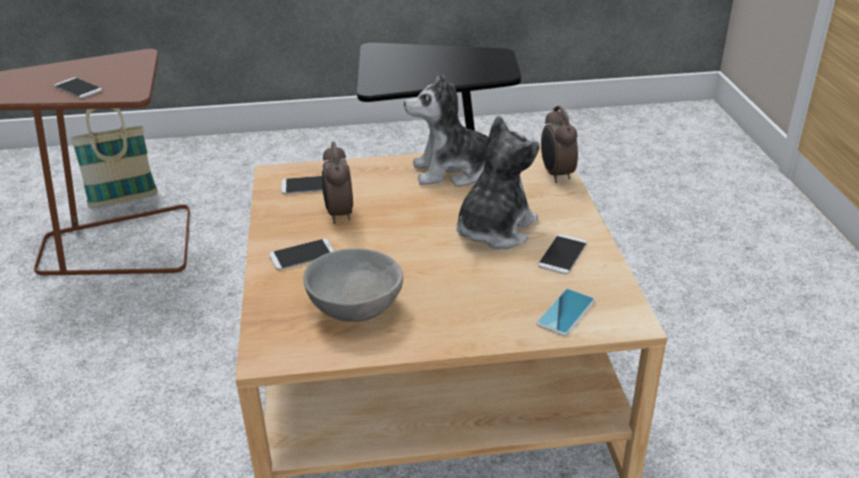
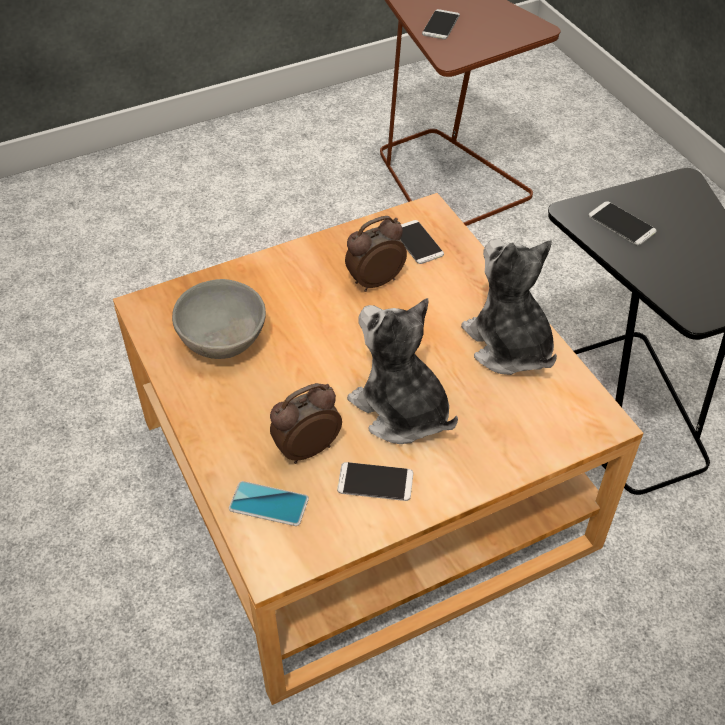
camera: 70 degrees right, 15 degrees up
basket [71,108,158,208] -> none
phone [269,239,335,270] -> phone moved to [588,201,656,245]
plush toy [456,115,540,249] -> plush toy turned 150 degrees counterclockwise [347,298,458,444]
alarm clock [541,106,578,183] -> alarm clock moved to [270,383,342,464]

